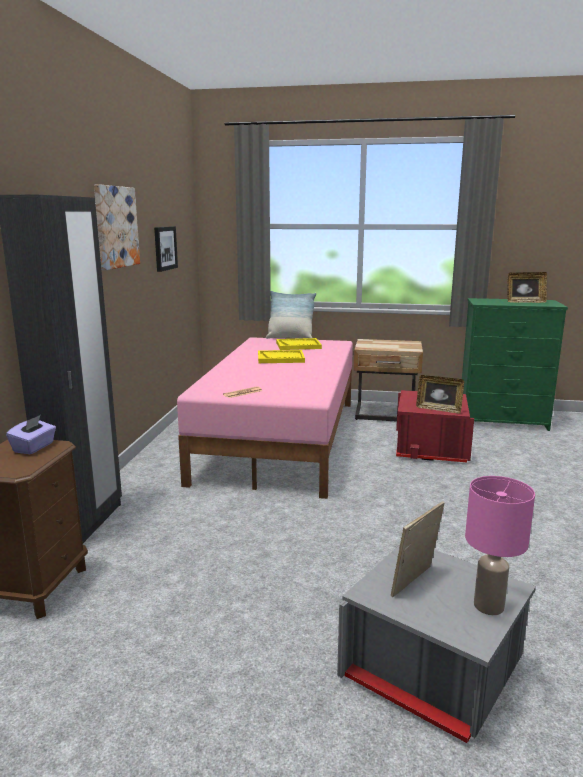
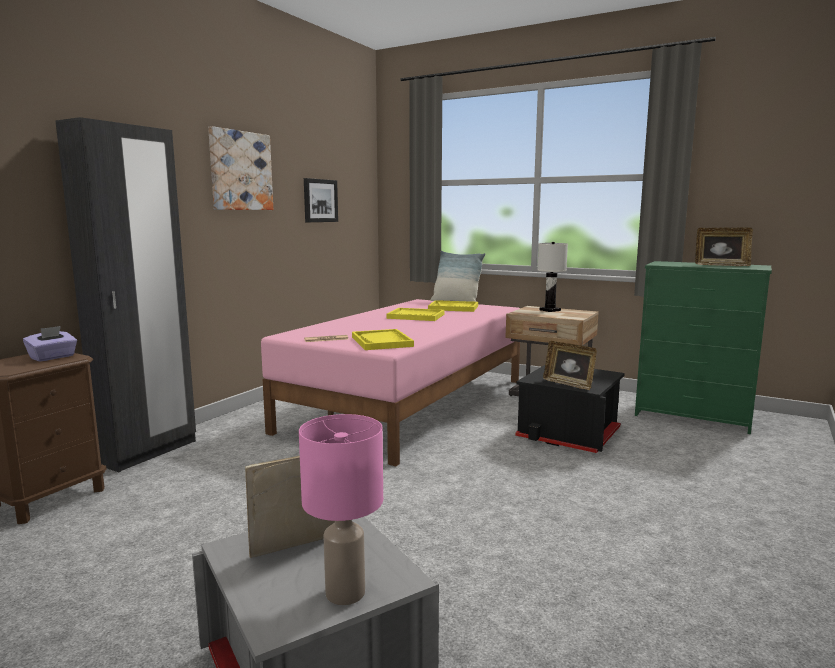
camera: 20 degrees right, 5 degrees down
red storage box [396,390,474,462] -> black storage box [515,365,625,453]
none -> yellow tray [352,329,414,350]
none -> white table lamp [537,242,568,312]

